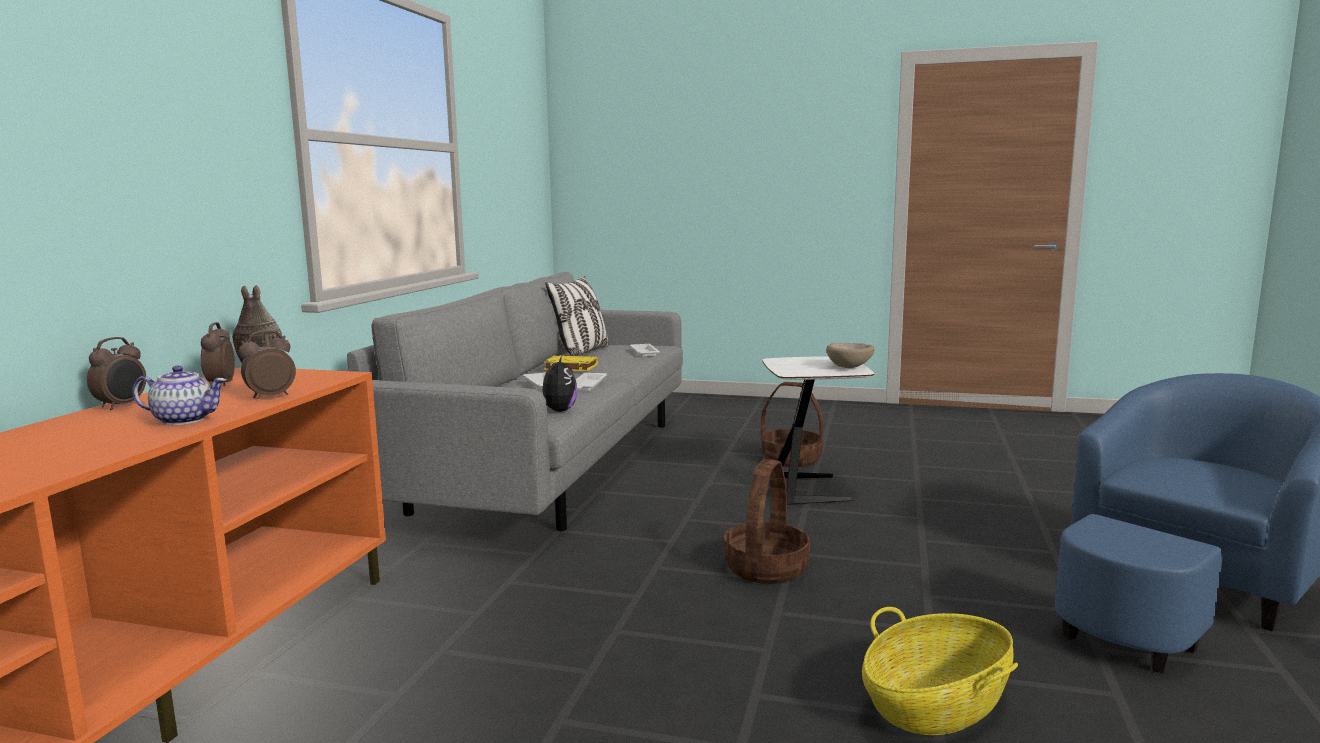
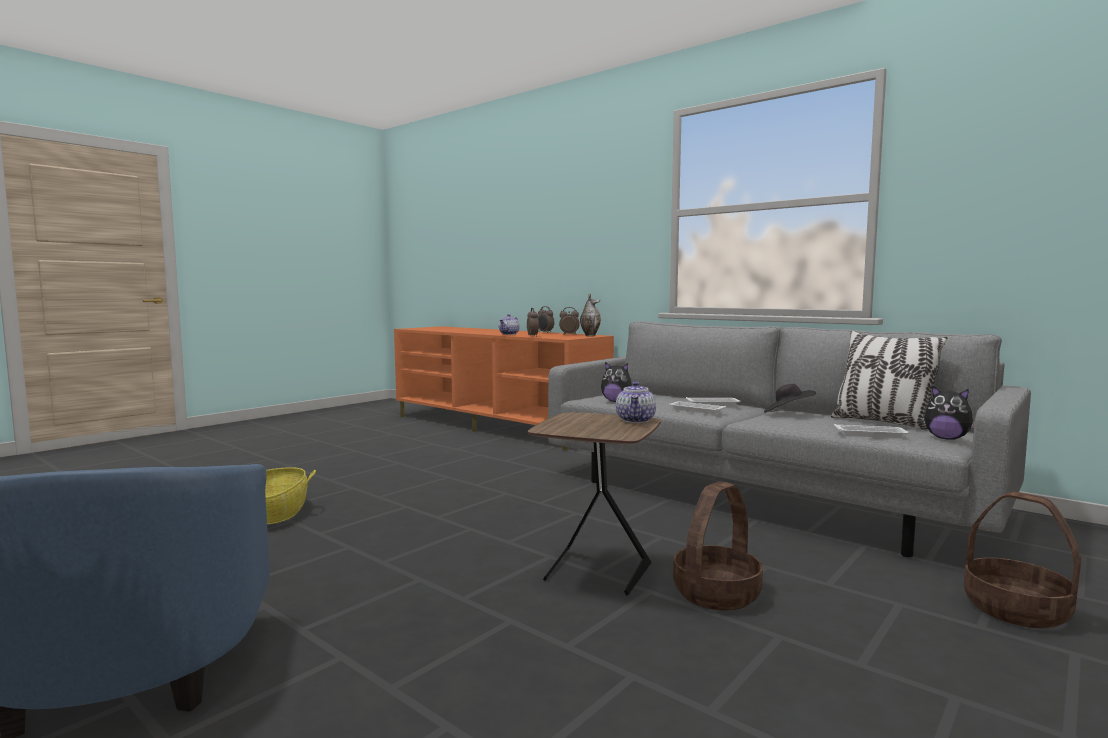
camera: 115 degrees right, 5 degrees down
yellow book [544,355,598,371] -> black hat [764,384,816,413]
basket [724,459,810,584] -> basket moved to [964,492,1081,628]
white side table [762,356,874,505] -> brown side table [528,412,661,595]
beige bowl [826,343,874,368] -> none
none -> teapot [616,381,656,423]
none -> plush toy [924,386,975,440]

